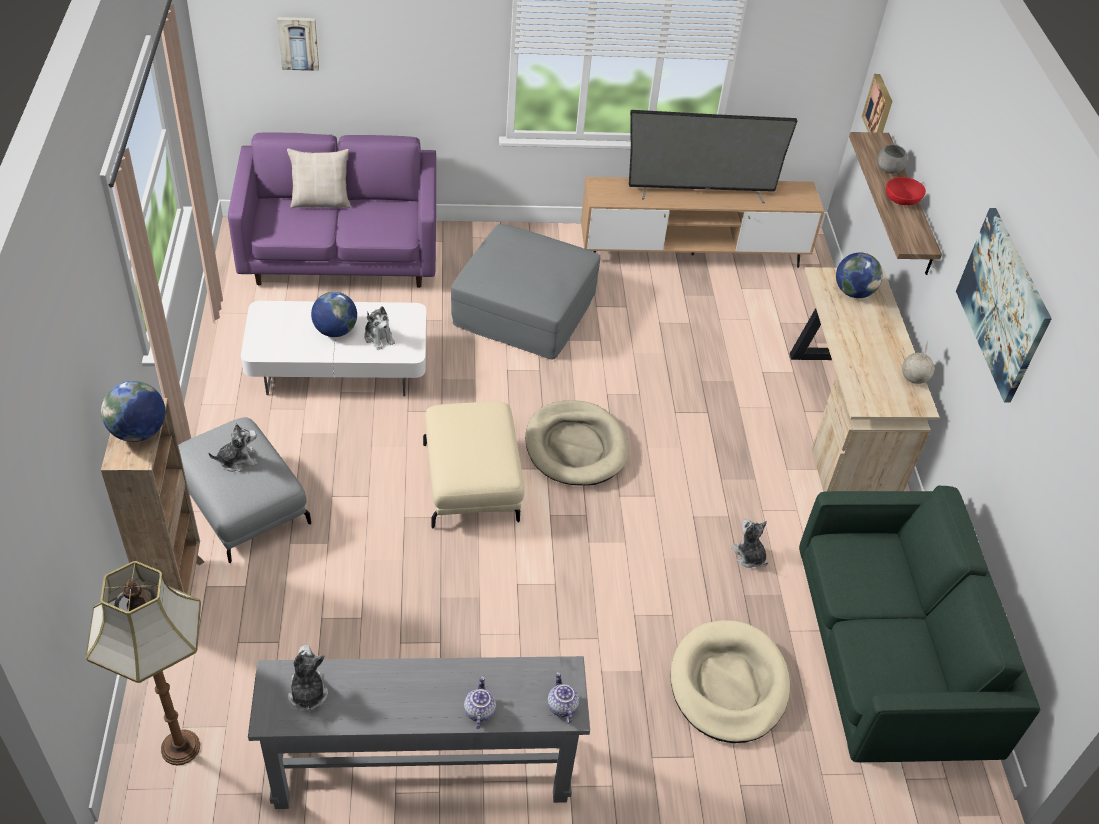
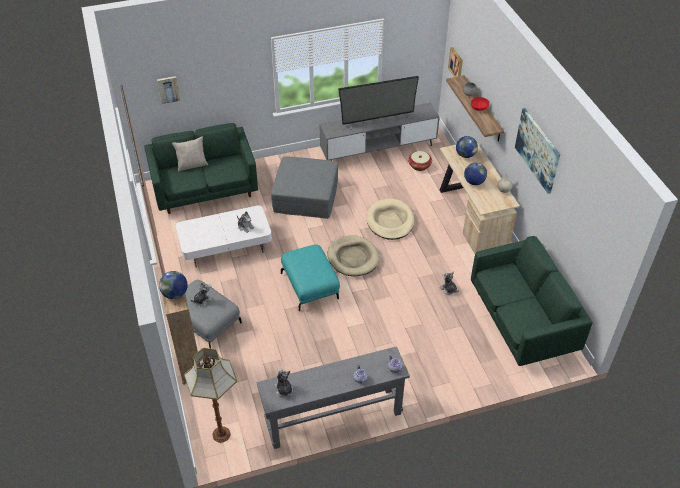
camera: 10 degrees left, 0 degrees up
purple sofa [228,132,436,288] -> green sofa [144,123,258,214]
globe [311,292,357,337] -> globe moved to [464,163,487,185]
beige ottoman [423,402,524,528] -> turquoise ottoman [281,245,340,312]
brown tv stand [581,177,824,268] -> grey tv stand [319,103,440,161]
beige dog bed [670,620,790,743] -> beige dog bed moved to [366,199,415,240]
none -> basket [408,151,432,171]

